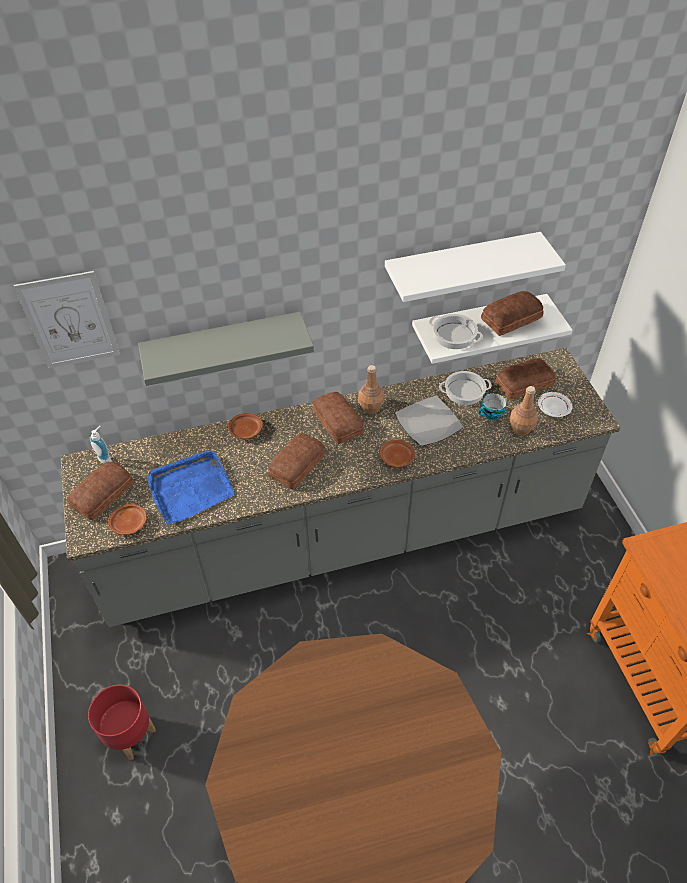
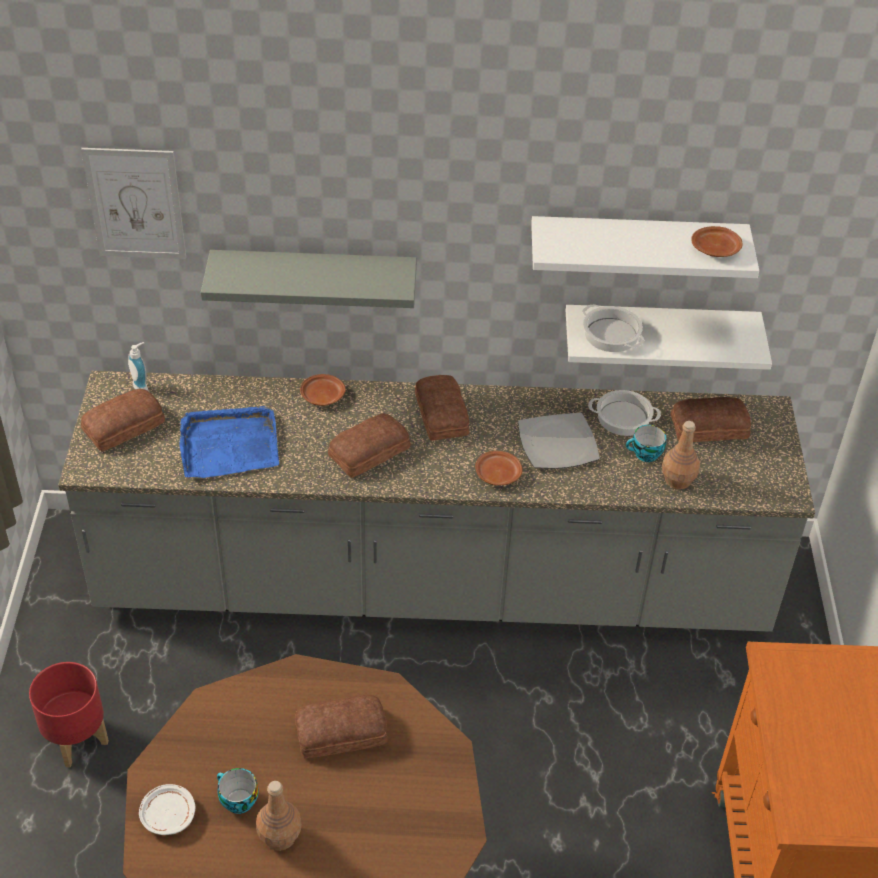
camera: 15 degrees right, 5 degrees down
brown plate [108,504,147,535] -> brown plate moved to [691,226,742,257]
brown bottle [358,365,384,414] -> brown bottle moved to [256,781,302,851]
bread [481,291,544,336] -> bread moved to [295,695,387,759]
white plate [538,392,572,417] -> white plate moved to [139,784,195,835]
none -> cup [217,768,259,814]

